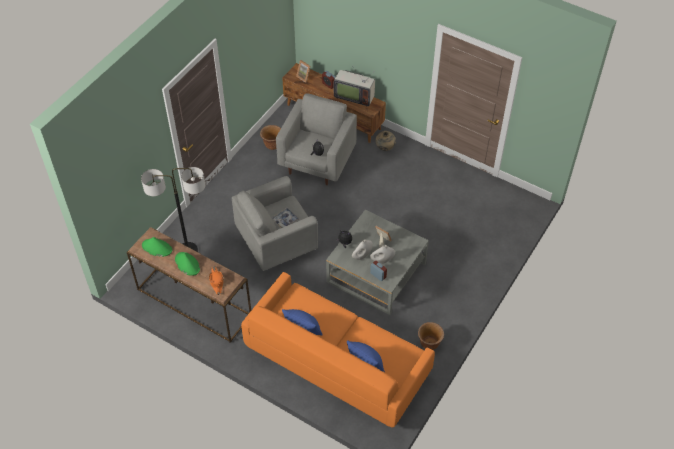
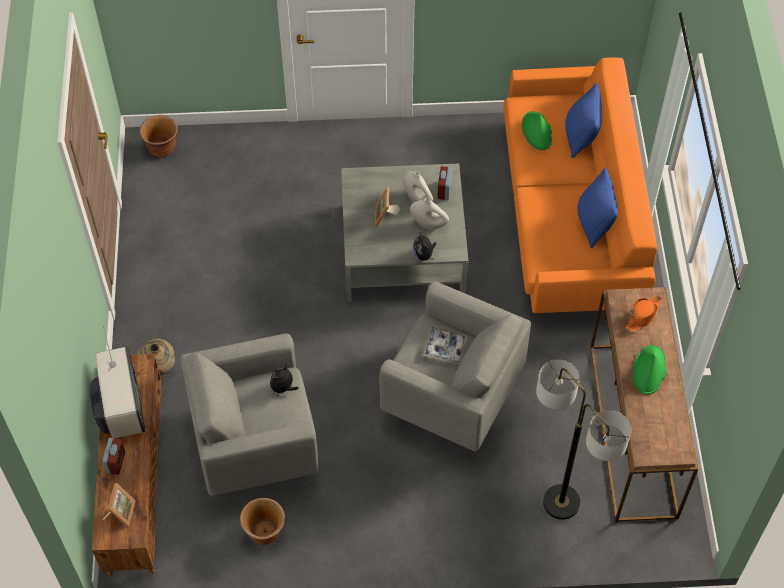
camera: 125 degrees left, 5 degrees up
green hat [142,237,172,257] -> green hat moved to [522,111,552,150]
brown planter [418,322,444,350] -> brown planter moved to [139,115,178,157]

